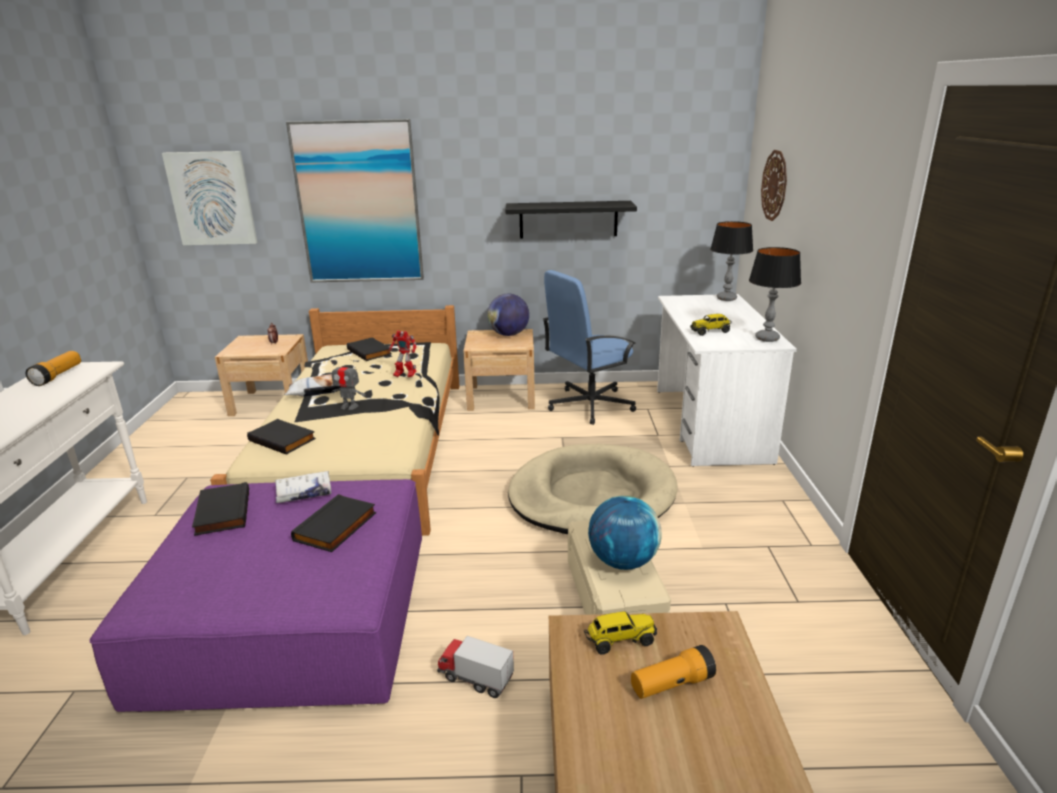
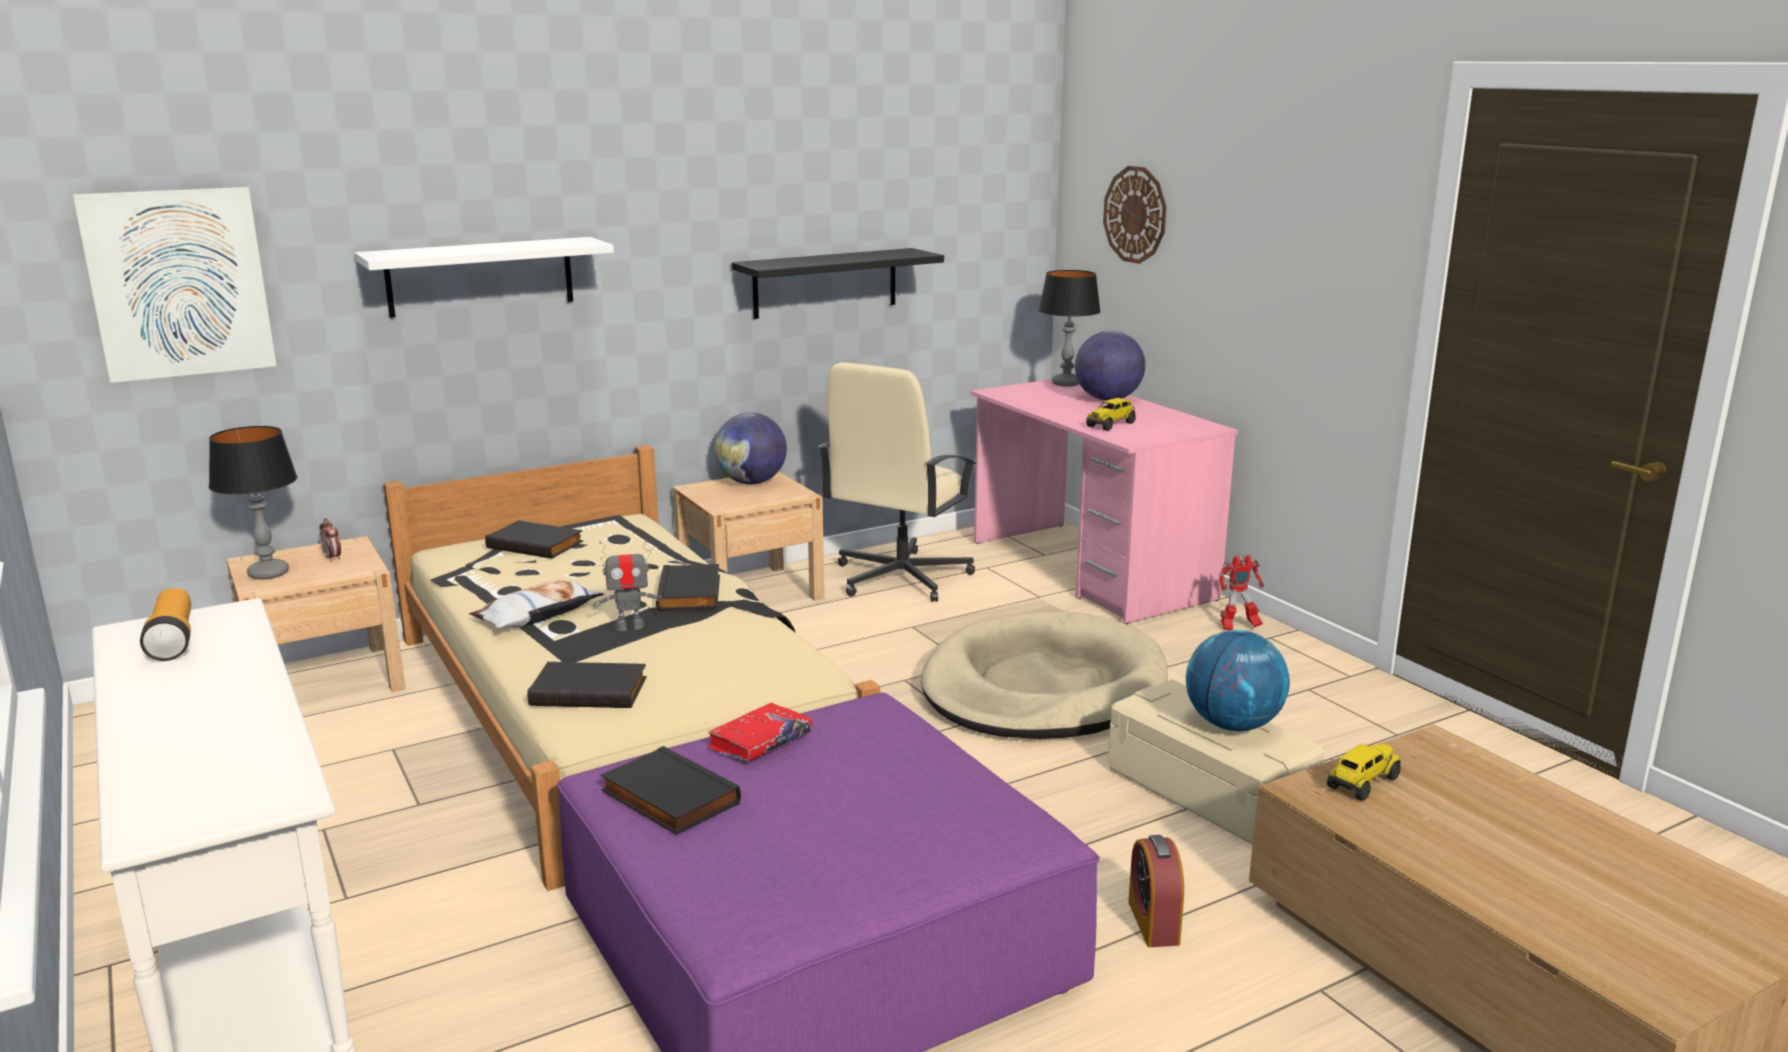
camera: 30 degrees left, 5 degrees down
white book [275,471,331,503] -> red book [708,703,812,761]
picture [286,119,424,282] -> white shelf [355,237,614,318]
black book [291,494,376,552] -> black book moved to [656,564,720,611]
toy robot [389,330,417,377] -> toy robot moved to [1219,555,1264,630]
toy truck [437,636,514,698] -> alarm clock [1128,835,1184,947]
blue office chair [543,270,636,425] -> beige office chair [819,362,977,602]
flashlight [631,645,716,699] -> none
white desk [657,294,797,467] -> pink desk [970,379,1238,624]
table lamp [749,247,801,342] -> table lamp moved to [209,426,298,579]
none -> globe [1075,331,1145,401]

